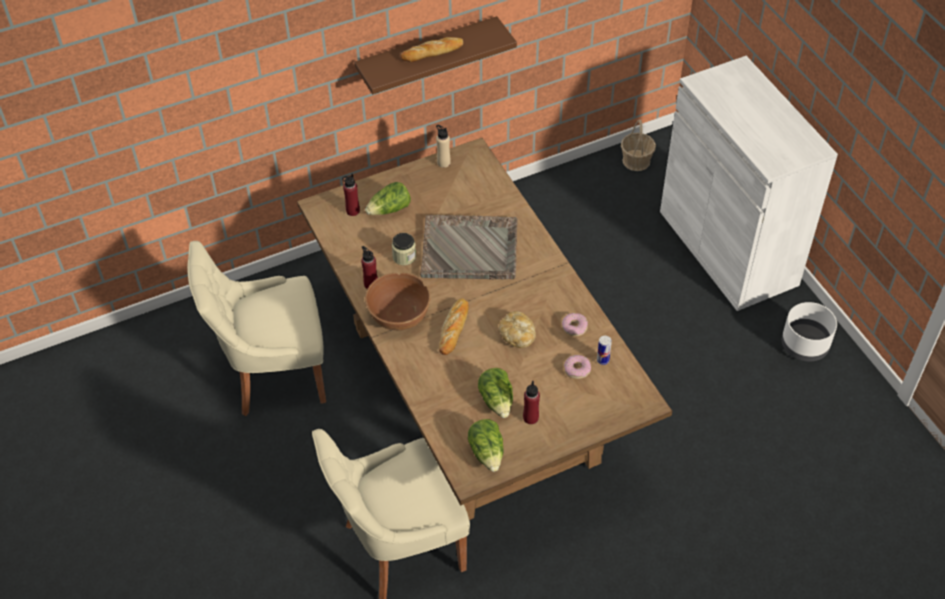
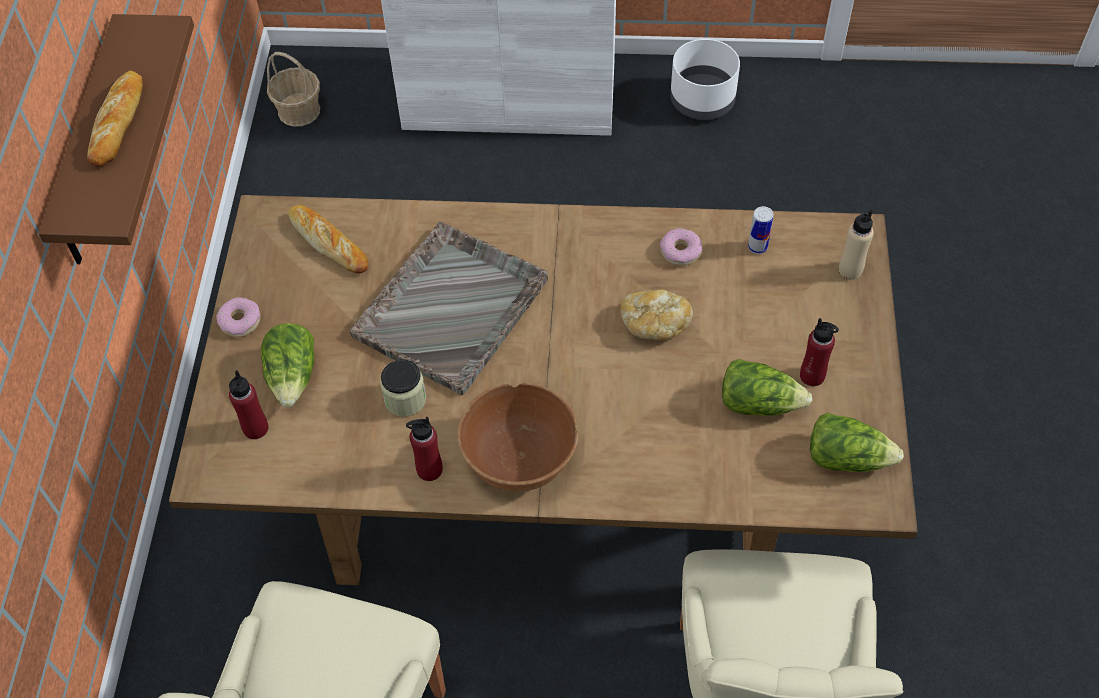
camera: 60 degrees left, 5 degrees up
beige bottle [436,125,451,168] -> beige bottle moved to [839,210,874,280]
bread [439,298,469,355] -> bread moved to [288,205,368,274]
donut [564,355,591,379] -> donut moved to [217,297,261,337]

